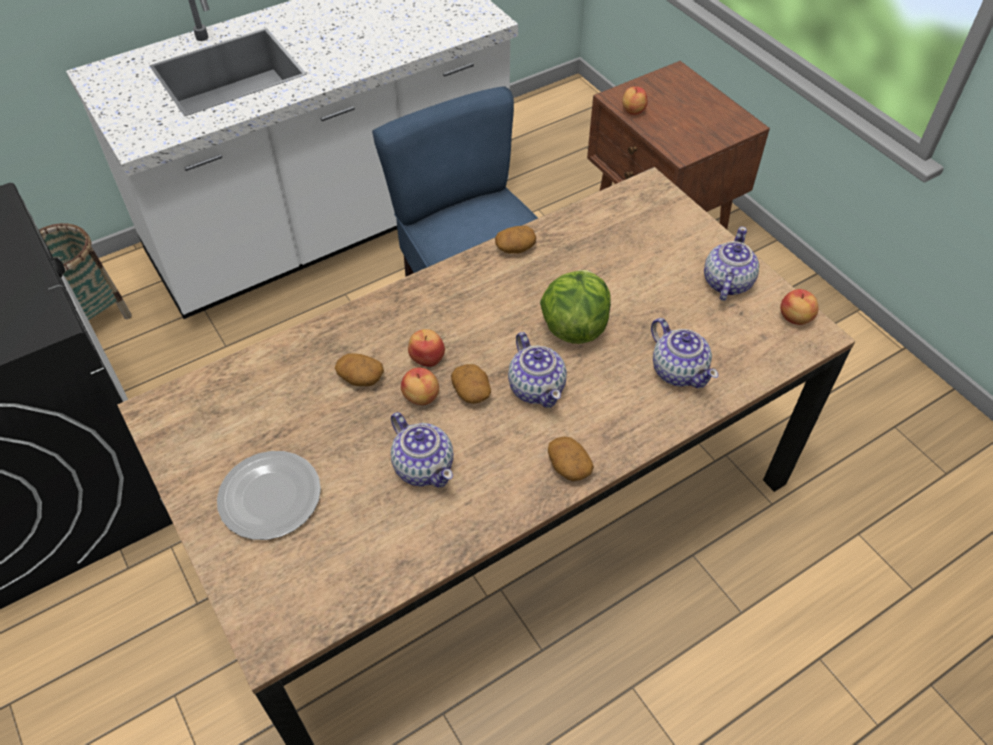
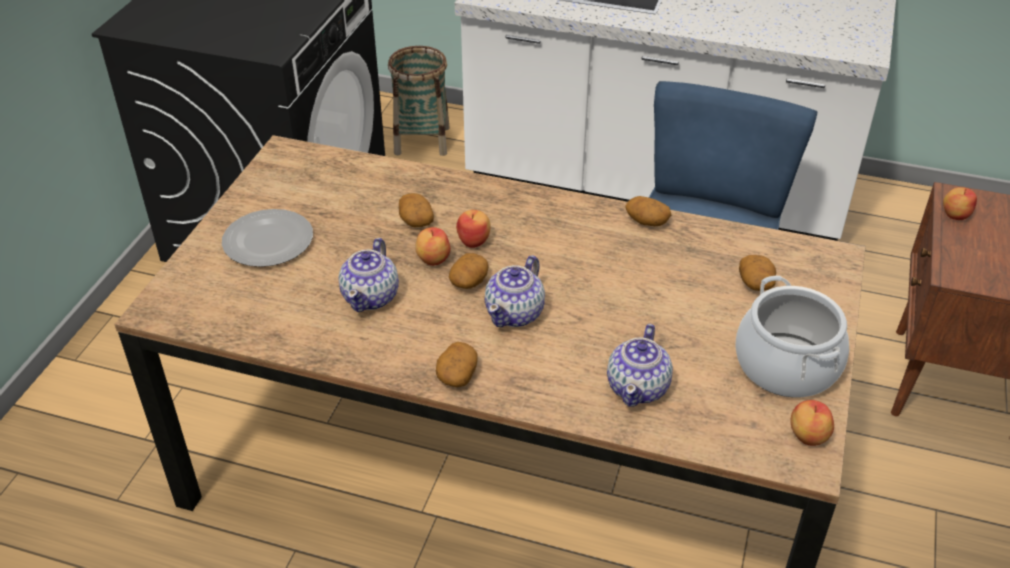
camera: 50 degrees right, 10 degrees down
lettuce [540,270,611,344] -> none
teapot [704,227,759,301] -> cooking pot [735,276,849,397]
none -> potato [739,255,776,291]

